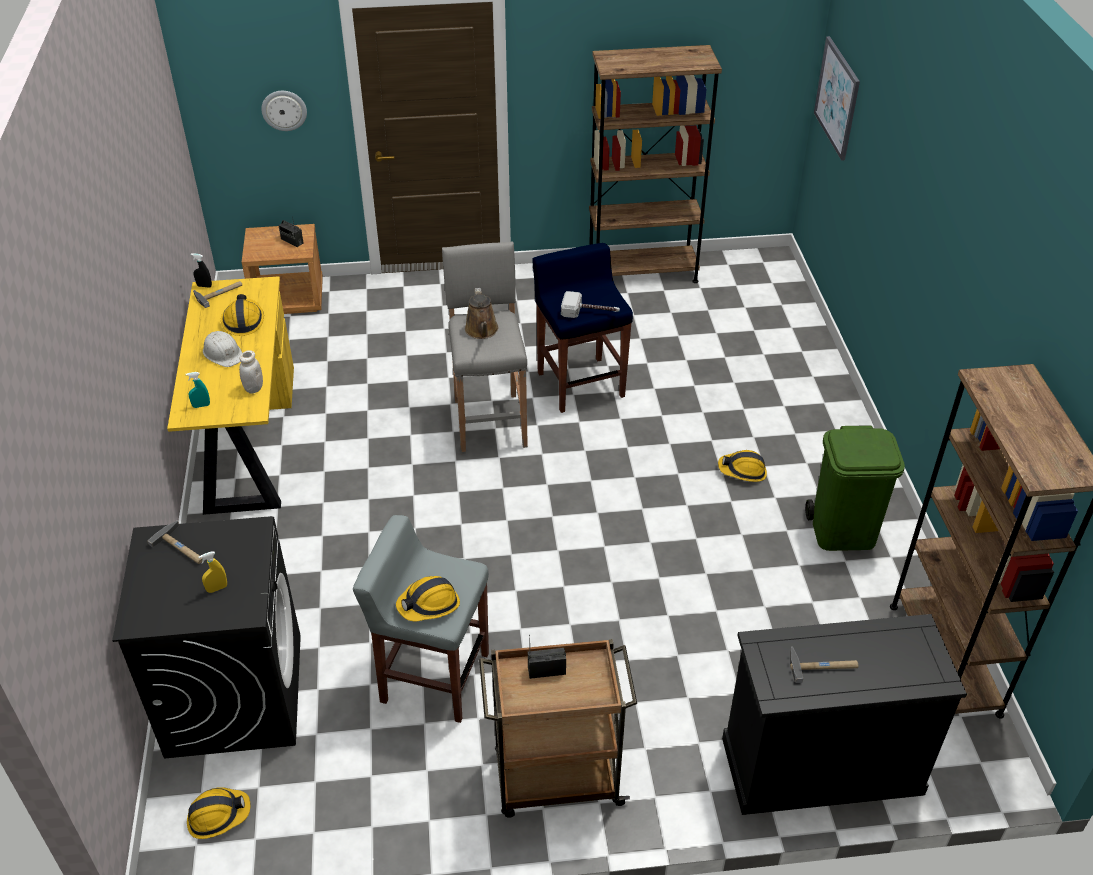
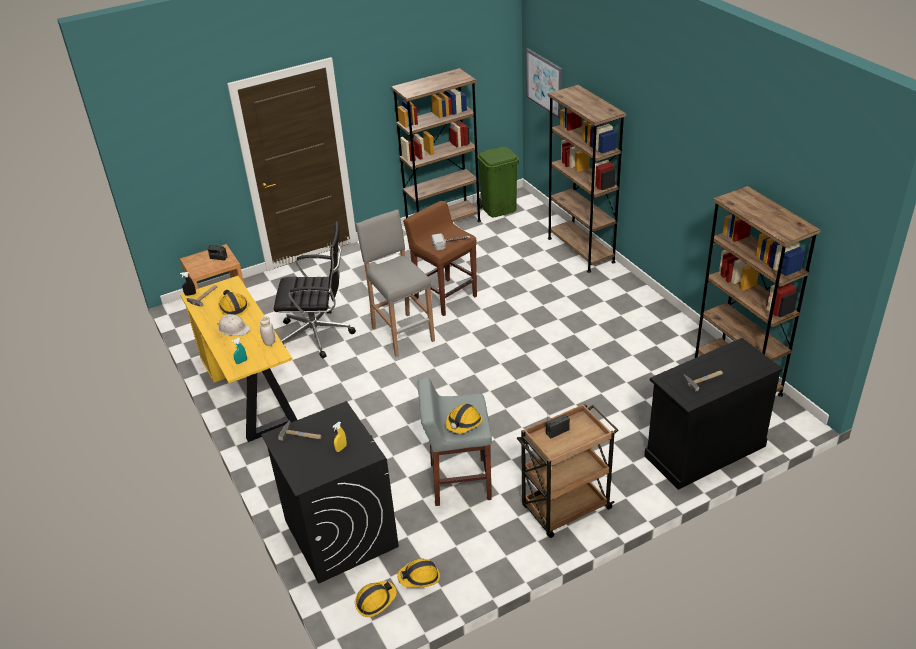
camera: 20 degrees left, 5 degrees down
wall clock [261,91,307,131] -> none
brown watering can [465,288,499,339] -> none
blue stool [532,243,633,413] -> brown stool [403,201,477,316]
hard hat [718,450,767,482] -> hard hat moved to [397,558,440,588]
green trash can [805,425,905,551] -> green trash can moved to [478,147,519,217]
none -> black office chair [274,221,356,358]
none -> brown bookcase [548,85,626,273]

